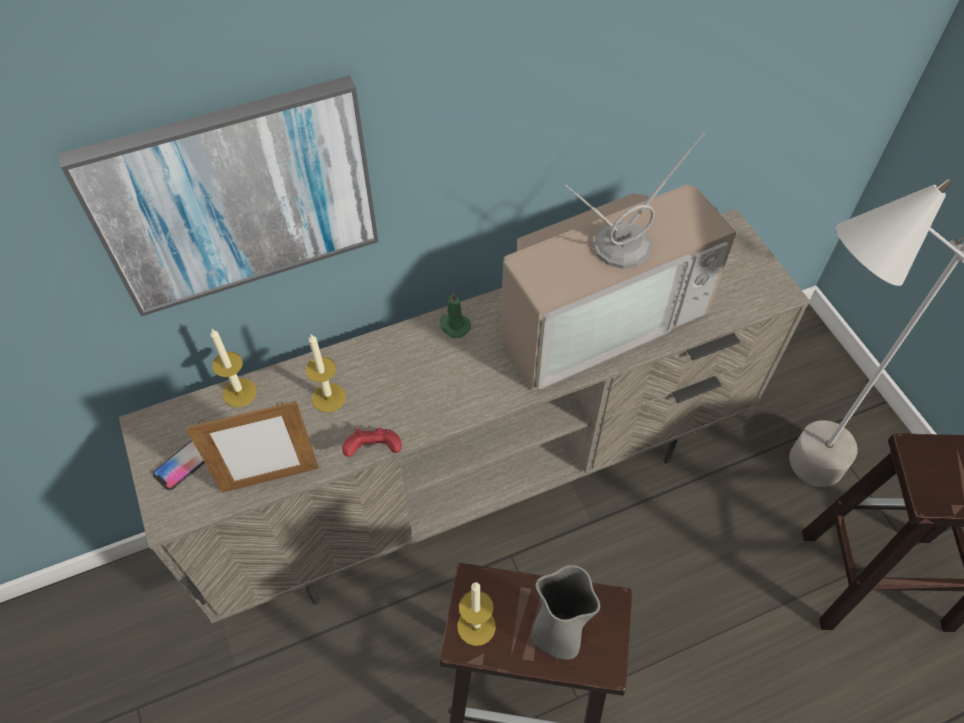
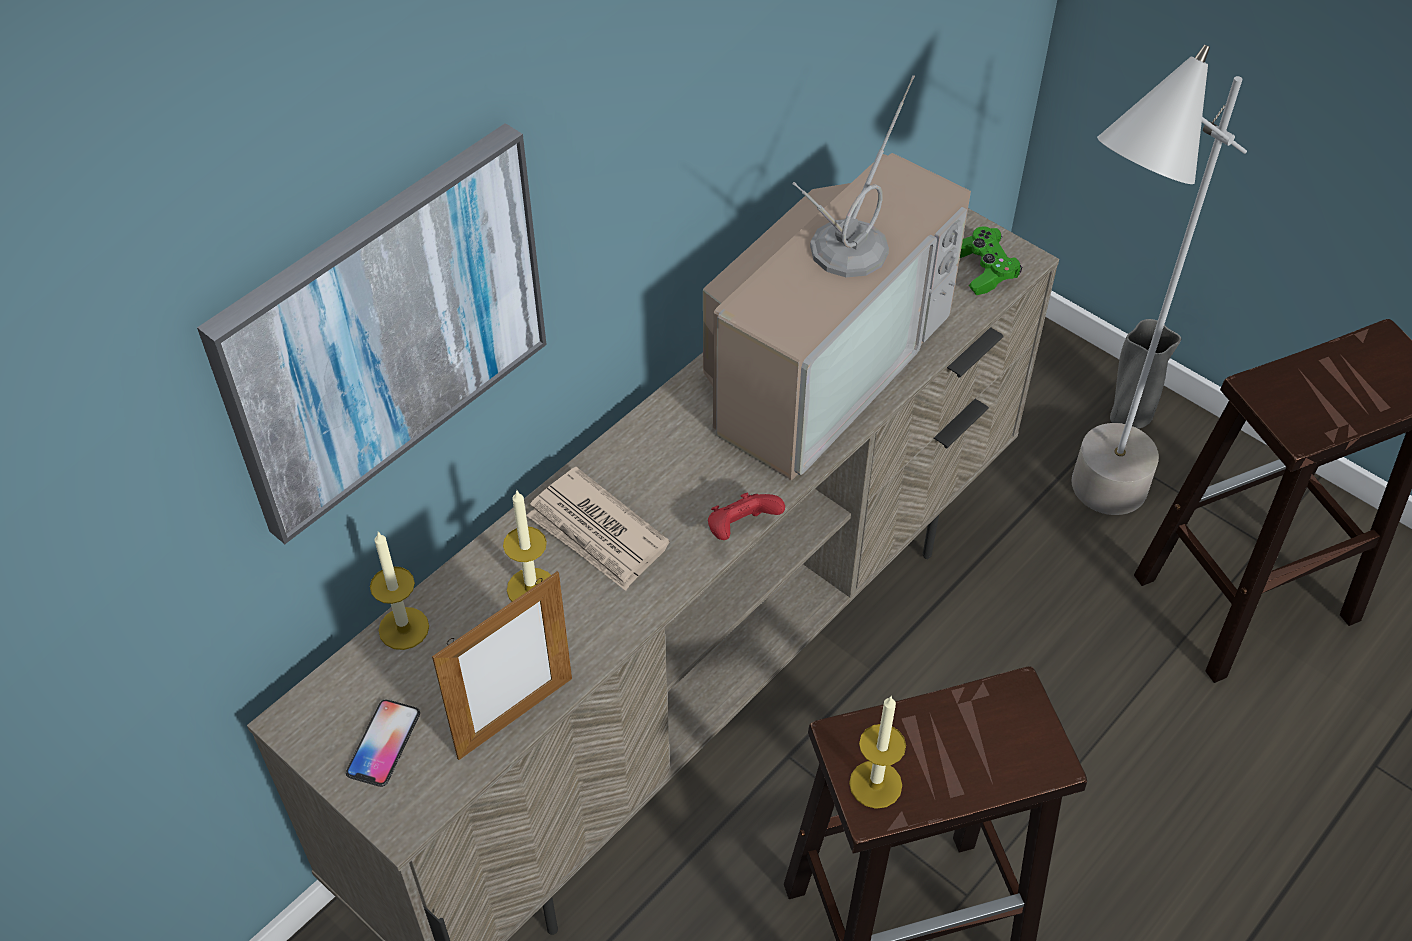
camera: 25 degrees left, 5 degrees down
red game controller [342,428,402,457] -> red game controller moved to [708,493,785,540]
green candle [440,292,471,338] -> none
grey vase [532,565,600,660] -> grey vase moved to [1110,319,1181,429]
none -> newspaper [526,467,670,591]
none -> green game controller [960,226,1022,295]

